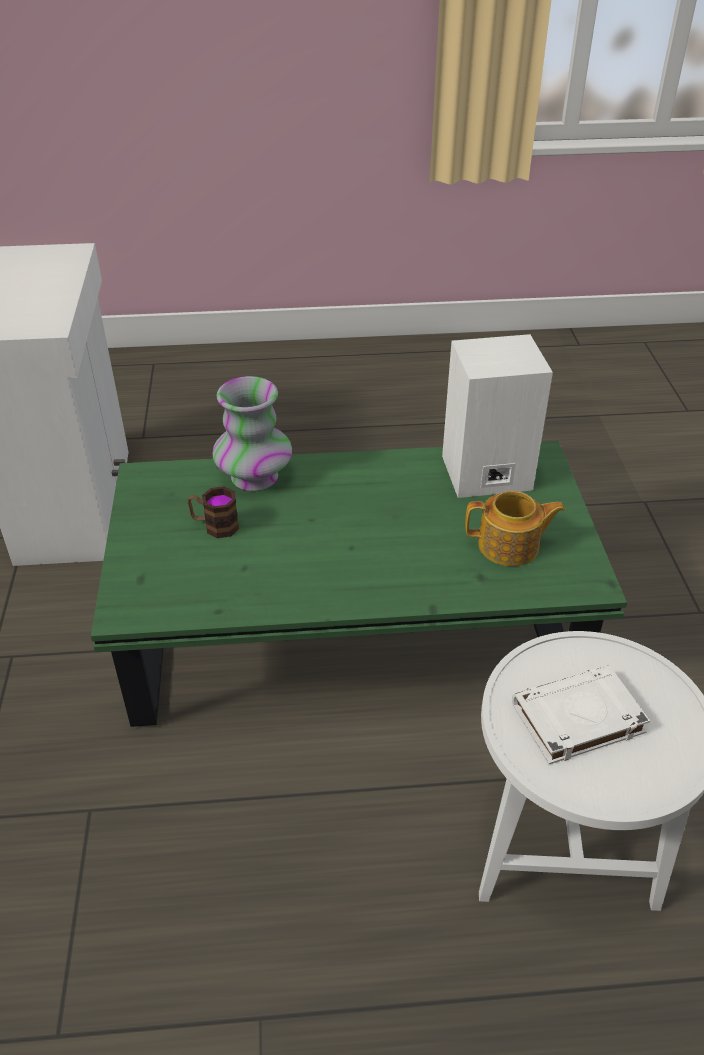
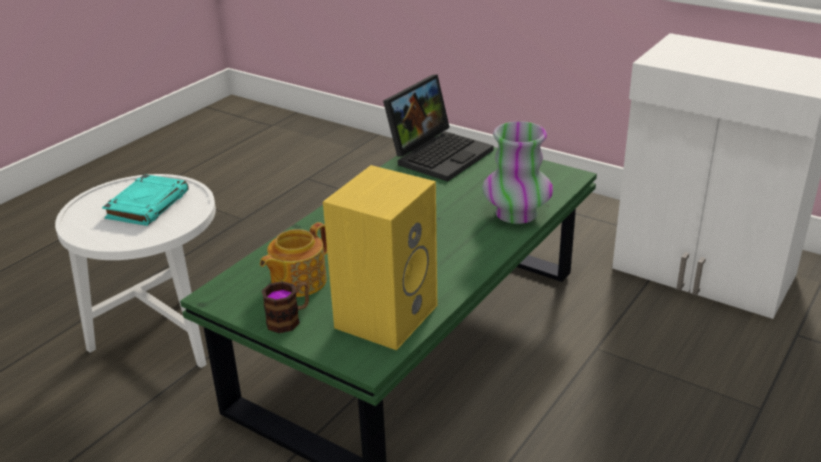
camera: 130 degrees right, 10 degrees down
mug [188,486,239,538] -> mug moved to [262,281,309,333]
white speaker [442,334,553,498] -> yellow speaker [323,165,437,350]
white book [512,665,650,764] -> turquoise book [102,174,189,226]
none -> laptop [383,74,494,182]

